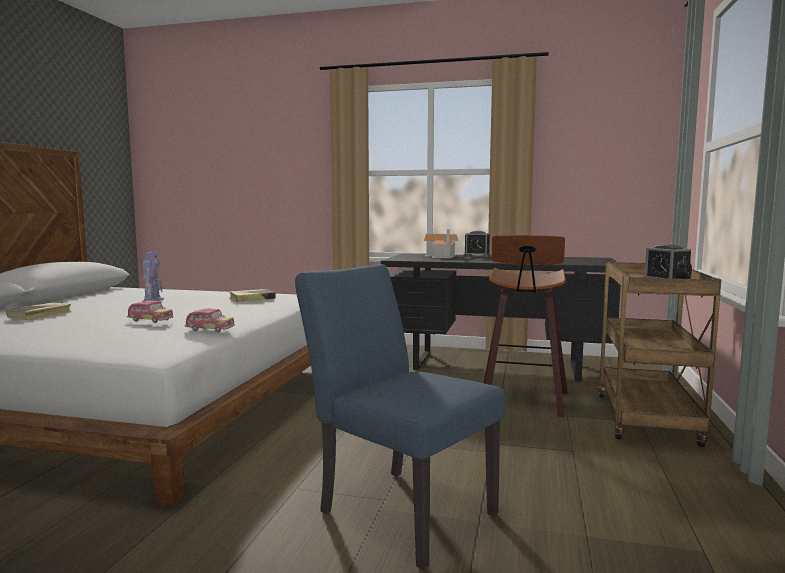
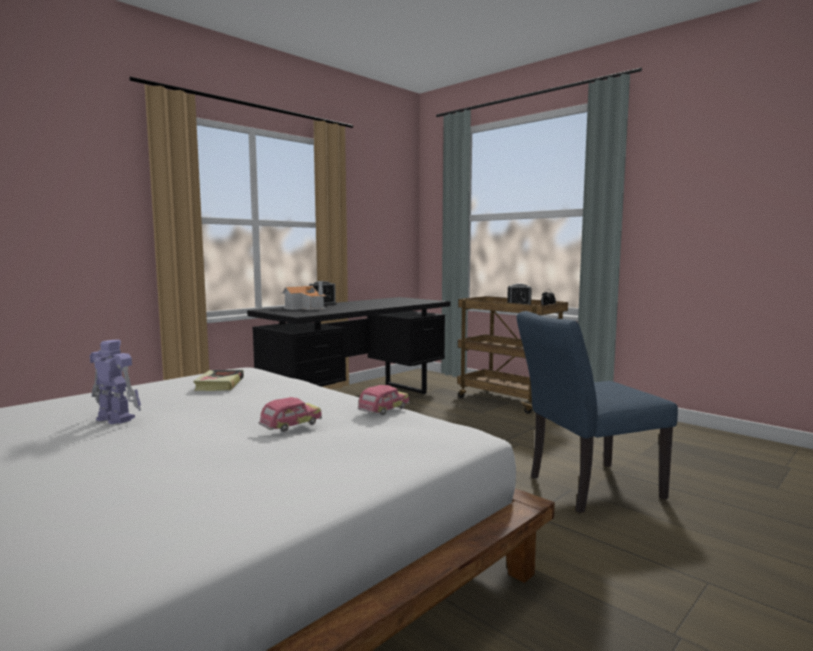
camera: 60 degrees left, 0 degrees up
book [6,303,71,320] -> none
stool [484,235,568,417] -> none

